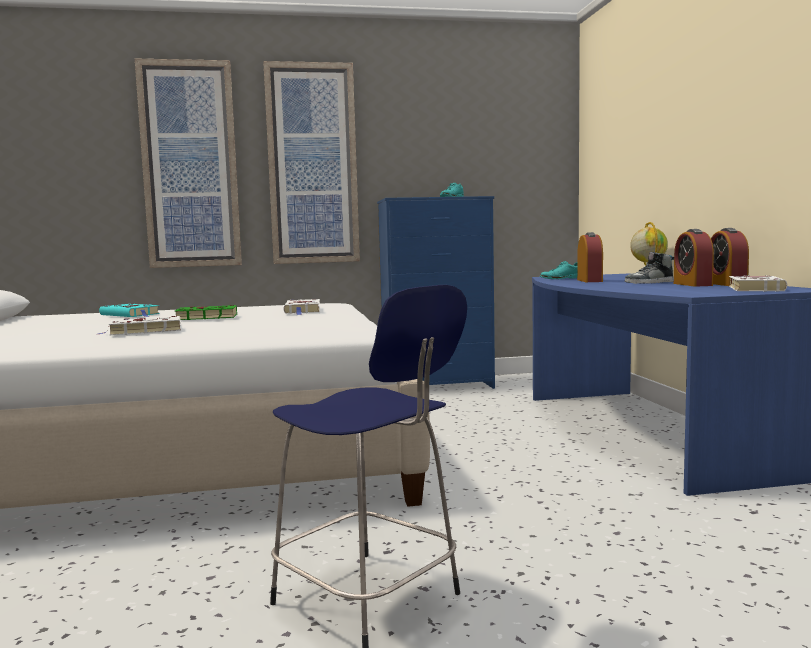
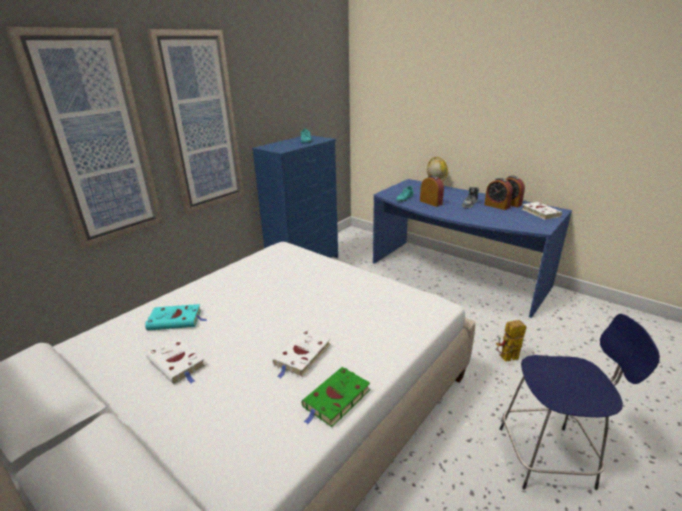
camera: 40 degrees left, 20 degrees up
green book [175,305,237,320] -> green book moved to [301,367,370,427]
white book [283,299,320,315] -> white book moved to [146,337,206,384]
none -> toy robot [496,320,526,362]

